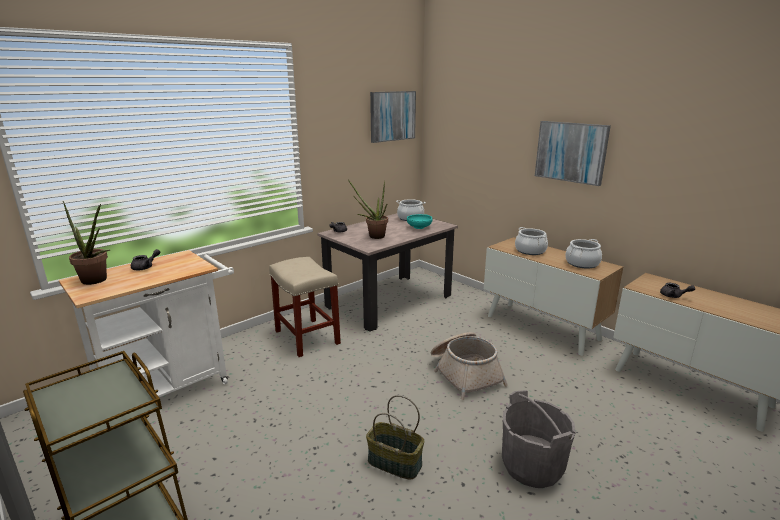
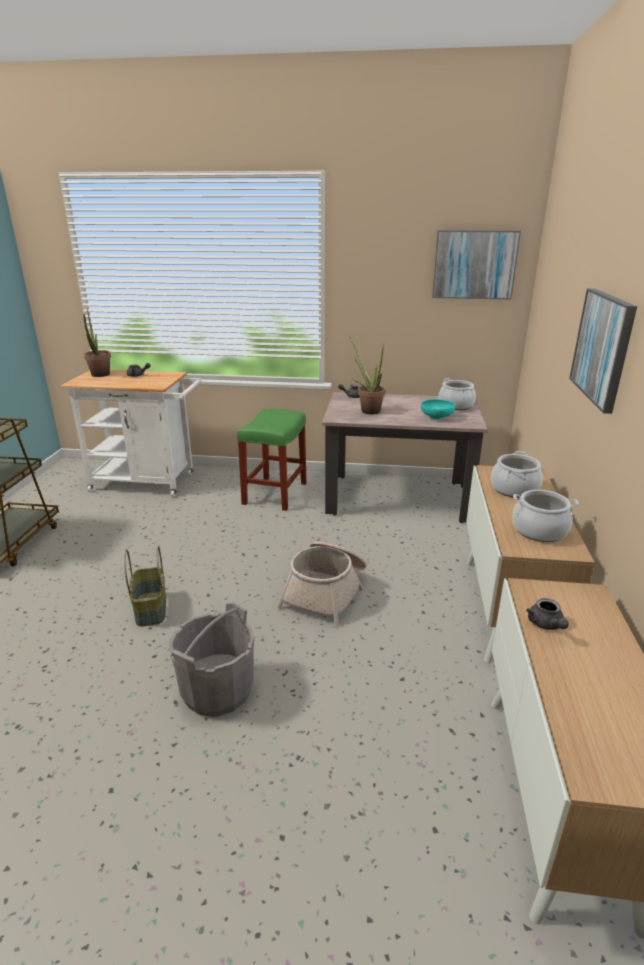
camera: 50 degrees right, 5 degrees up
beige stool [269,257,341,357] -> green stool [237,409,307,511]

